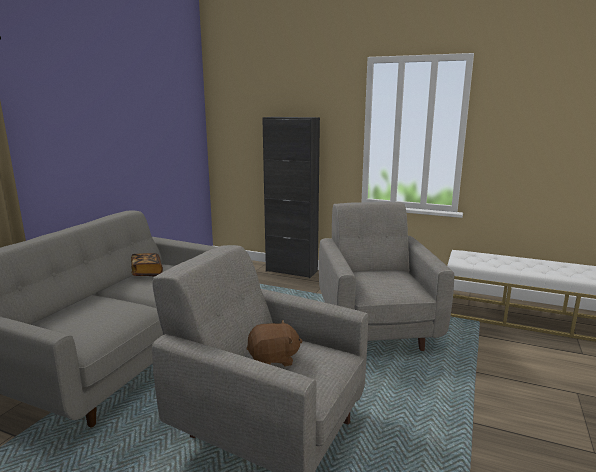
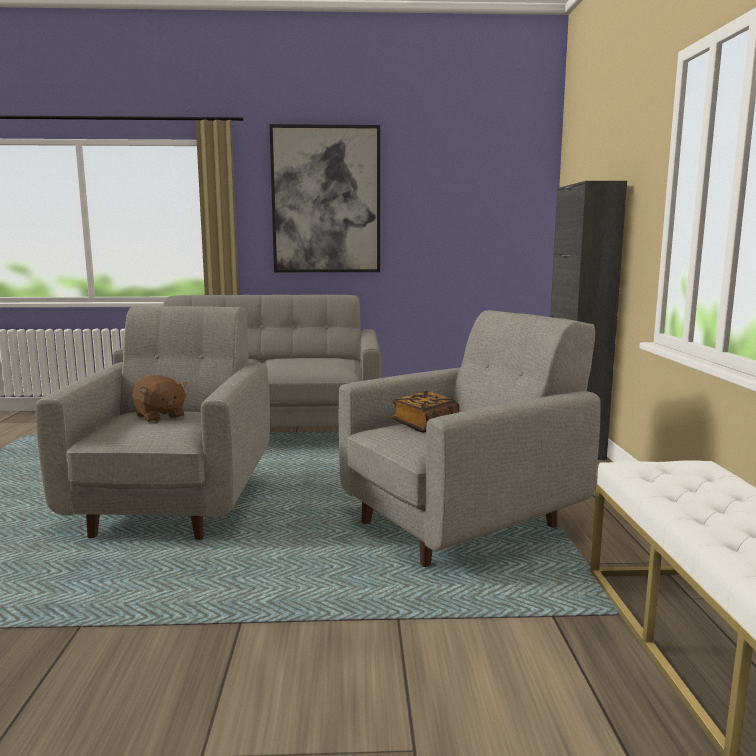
camera: 65 degrees right, 5 degrees down
book [131,253,163,276] -> book moved to [391,391,460,432]
none -> picture [269,124,380,272]

